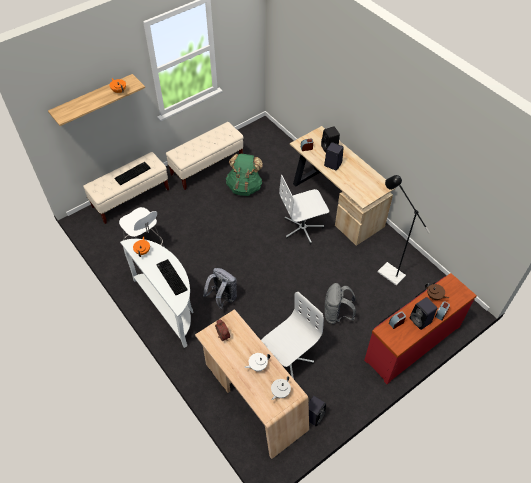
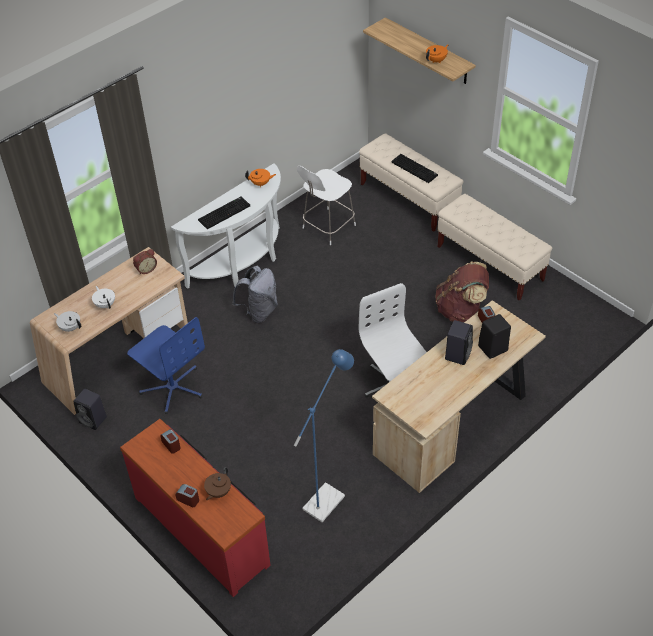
camera: 85 degrees right, 5 degrees down
green backpack [226,154,263,196] -> brown backpack [436,262,489,322]
white office chair [261,292,324,379] -> blue office chair [127,317,205,414]
grey backpack [325,283,356,324] -> none
black floor lamp [378,175,430,286] -> blue floor lamp [294,349,354,522]
black speaker [410,297,437,330] -> none

